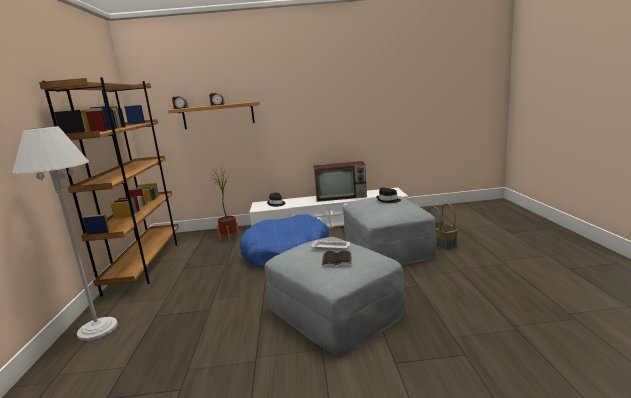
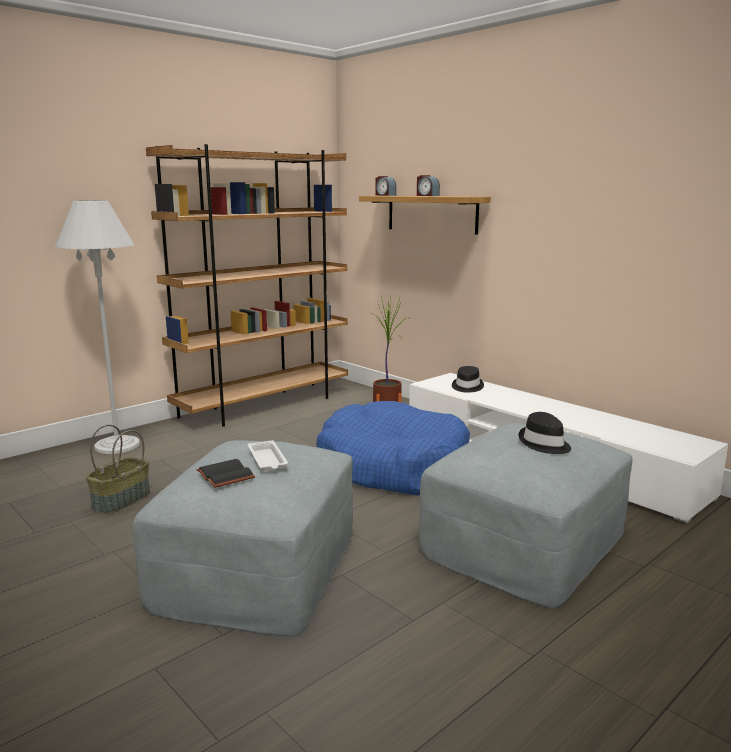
camera: 50 degrees right, 0 degrees up
television [313,161,367,202] -> none
basket [428,204,458,250] -> basket moved to [86,424,150,514]

